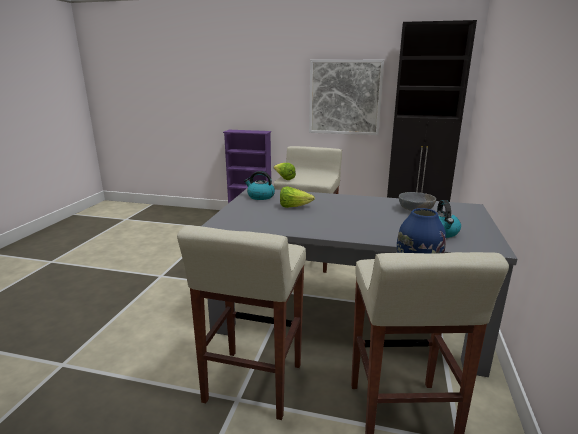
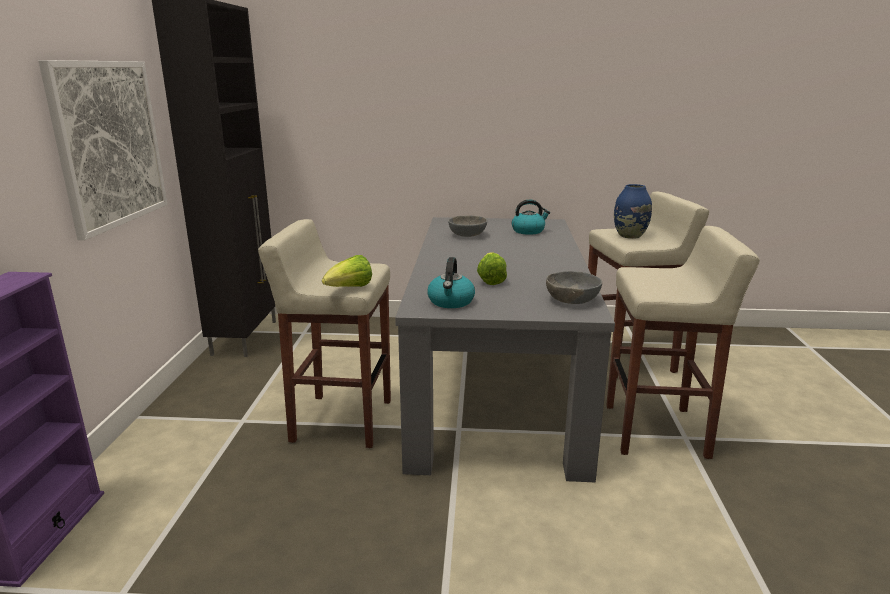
camera: 100 degrees left, 0 degrees up
none -> grey bowl [546,271,602,304]

